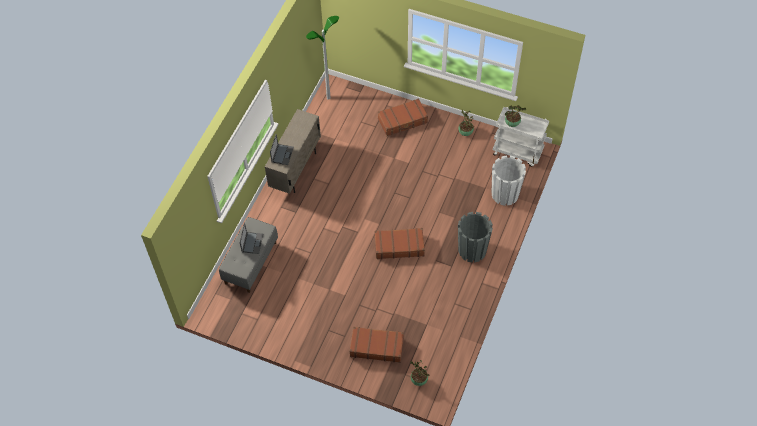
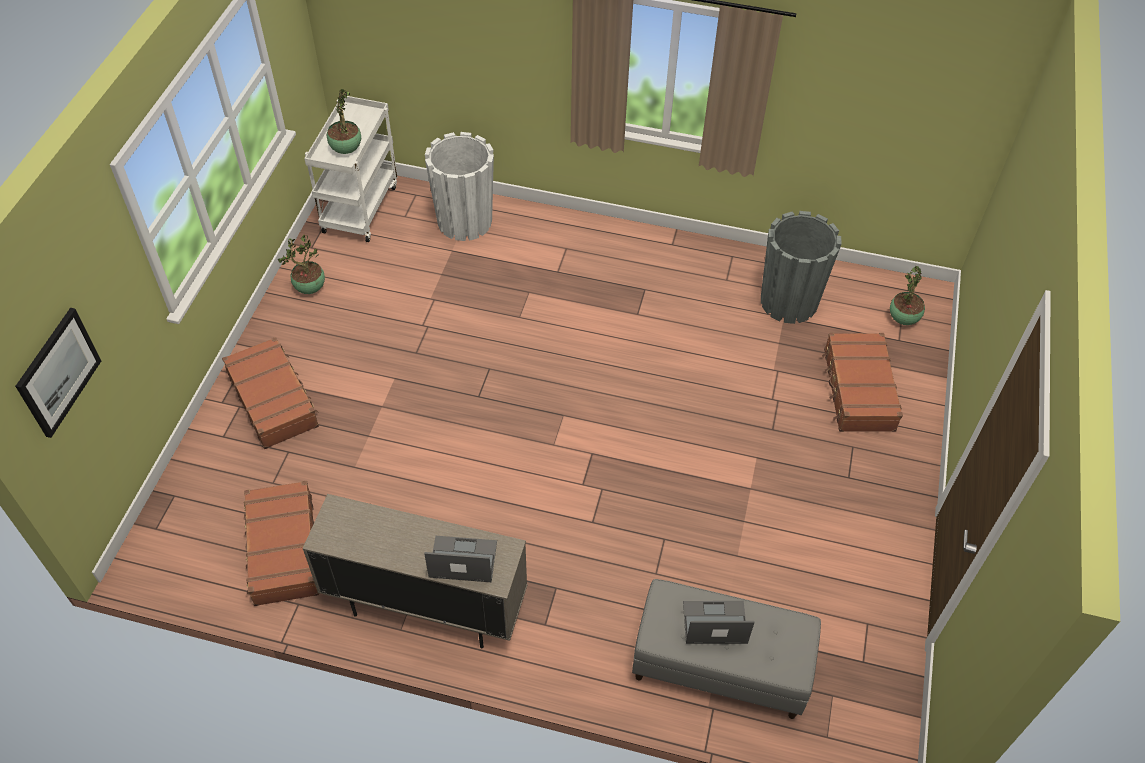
camera: 100 degrees left, 5 degrees down
floor lamp [306,16,339,100] -> none
brown suitcase [375,228,425,259] -> brown suitcase moved to [244,481,319,606]
grey planter [458,212,493,263] -> grey planter moved to [761,211,842,324]
none -> picture [15,308,101,438]

